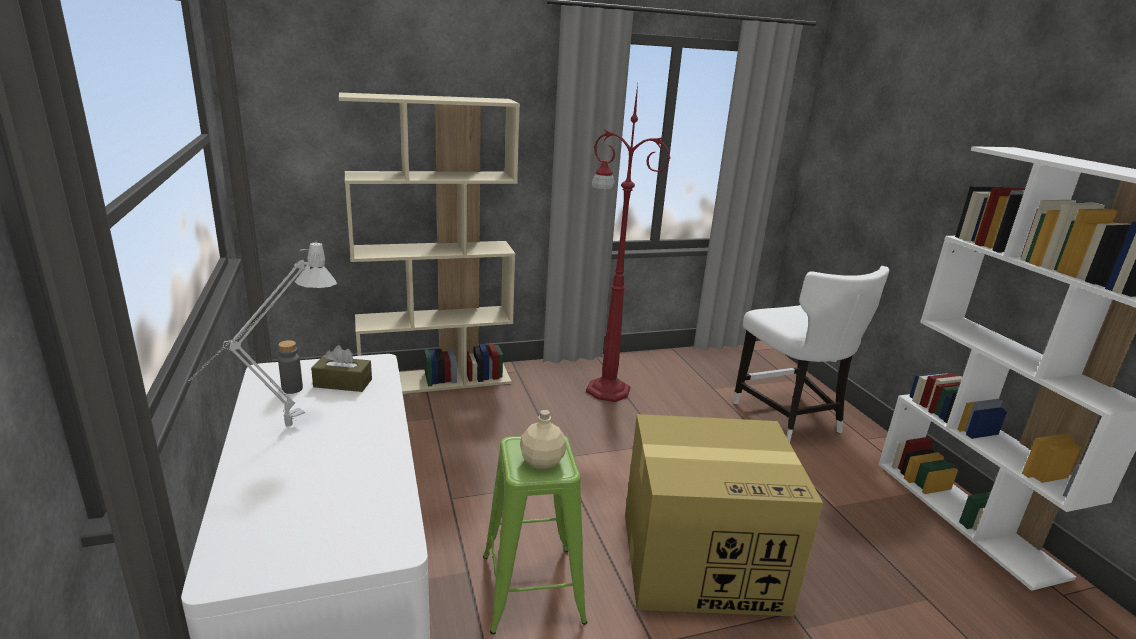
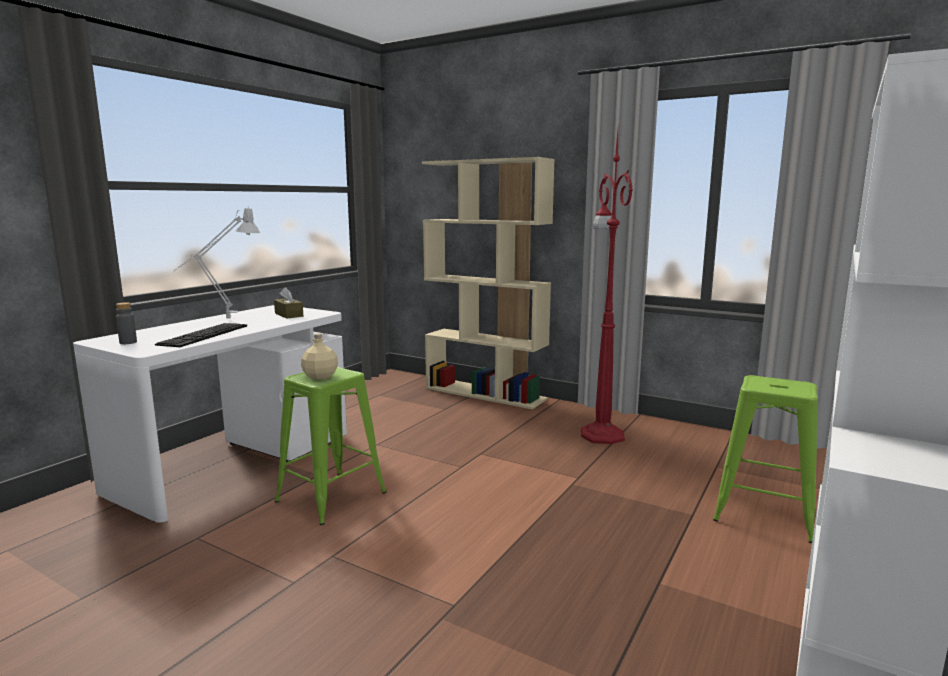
camera: 50 degrees right, 10 degrees down
grey bottle [278,340,303,394] -> grey bottle moved to [116,302,137,344]
cardboard box [625,414,823,616] -> none
white chair [733,266,889,442] -> green stool [713,375,818,543]
none -> keyboard [155,323,247,347]

